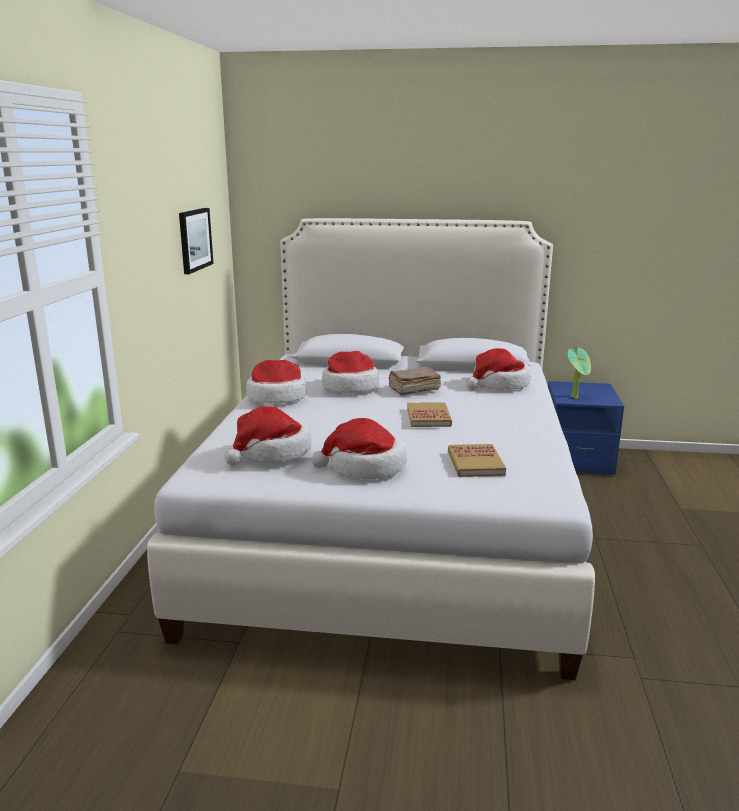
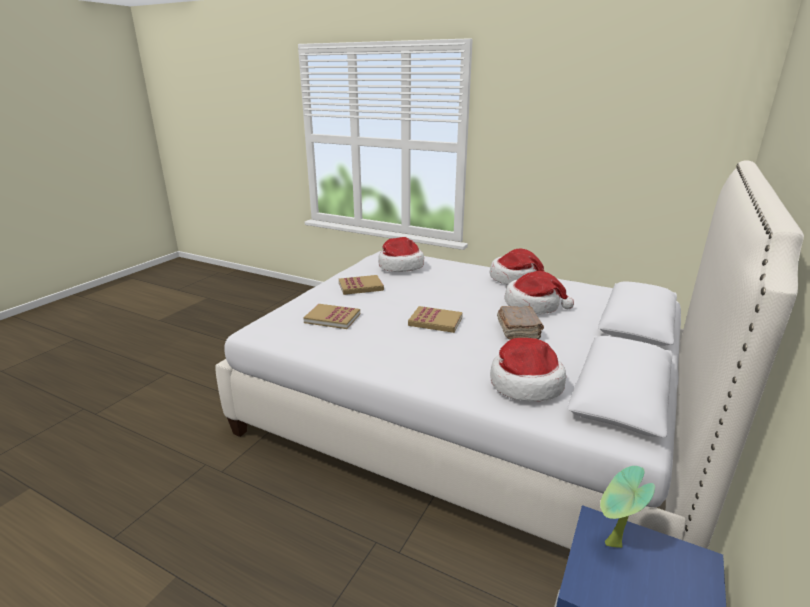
camera: 110 degrees right, 5 degrees up
picture [179,208,213,274] -> none
hat [312,418,407,479] -> book [339,275,384,295]

